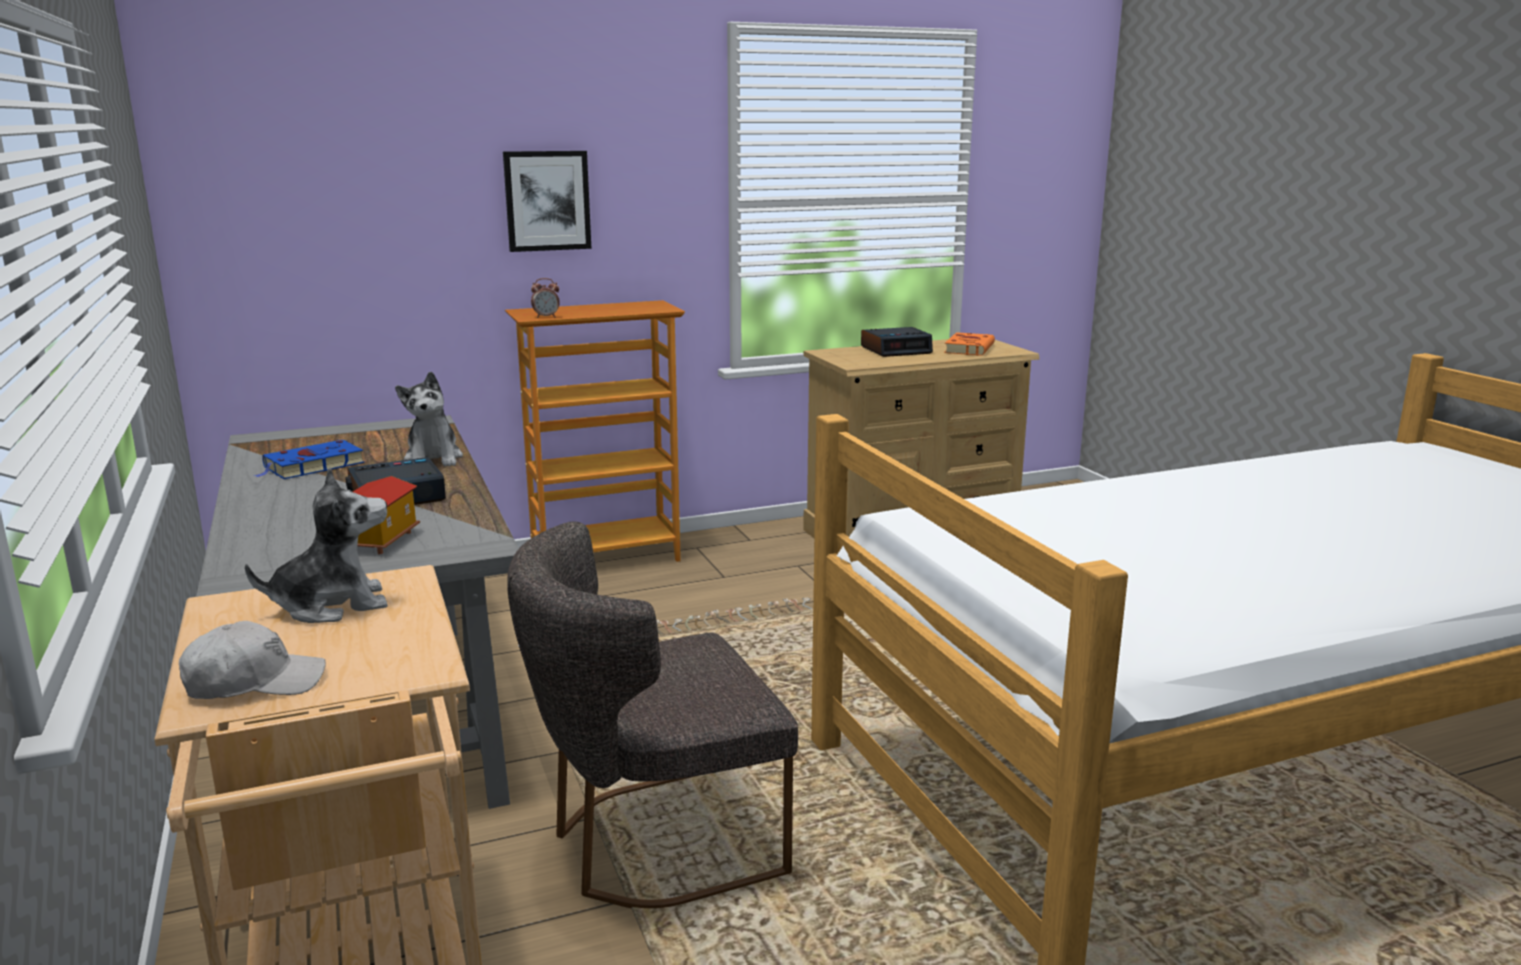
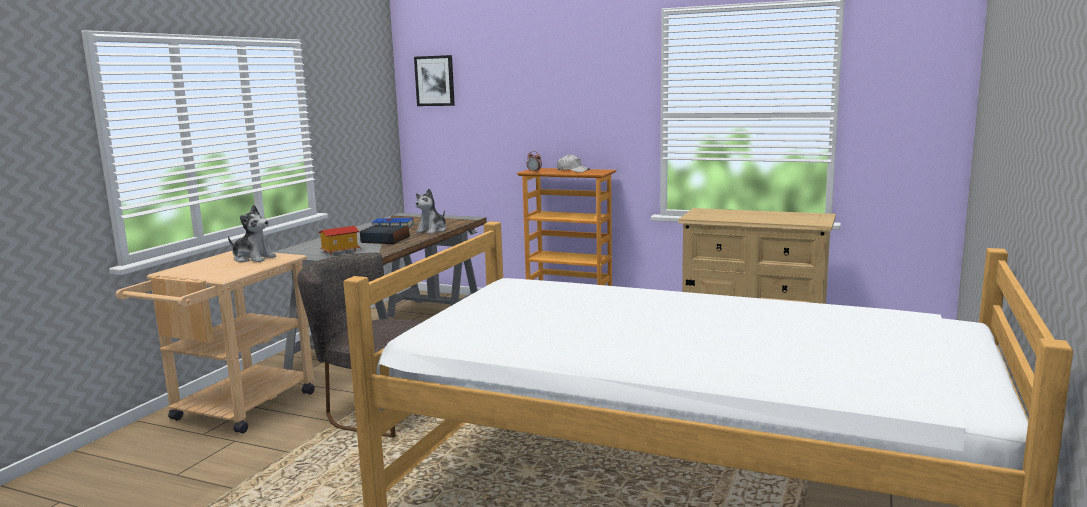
camera: 45 degrees right, 5 degrees down
white cap [179,621,326,699] -> white cap moved to [557,154,590,173]
picture [503,151,591,252] -> picture moved to [414,55,455,106]
alarm clock [861,327,933,357] -> none
orange book [944,332,995,356] -> none

